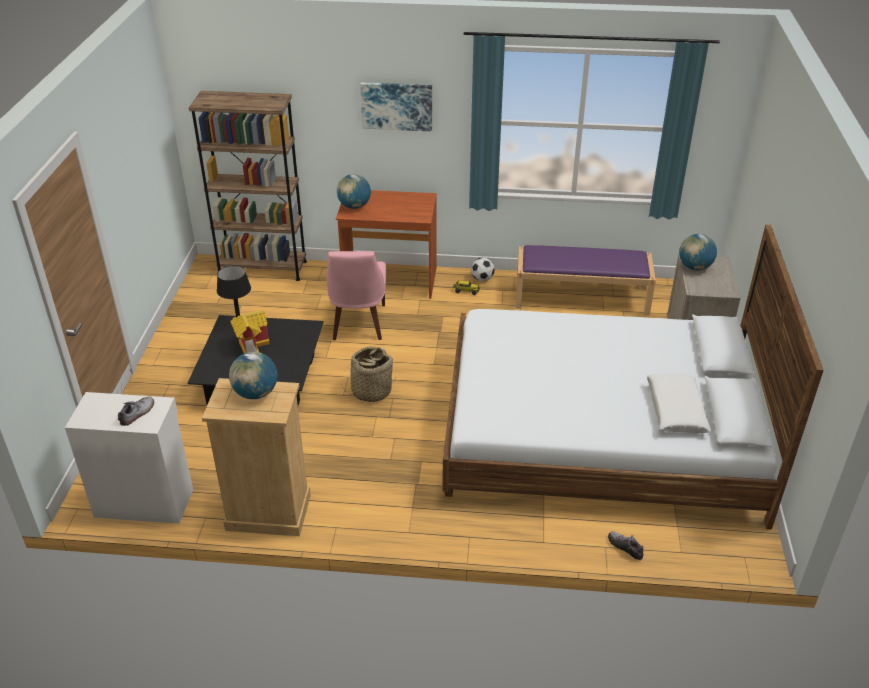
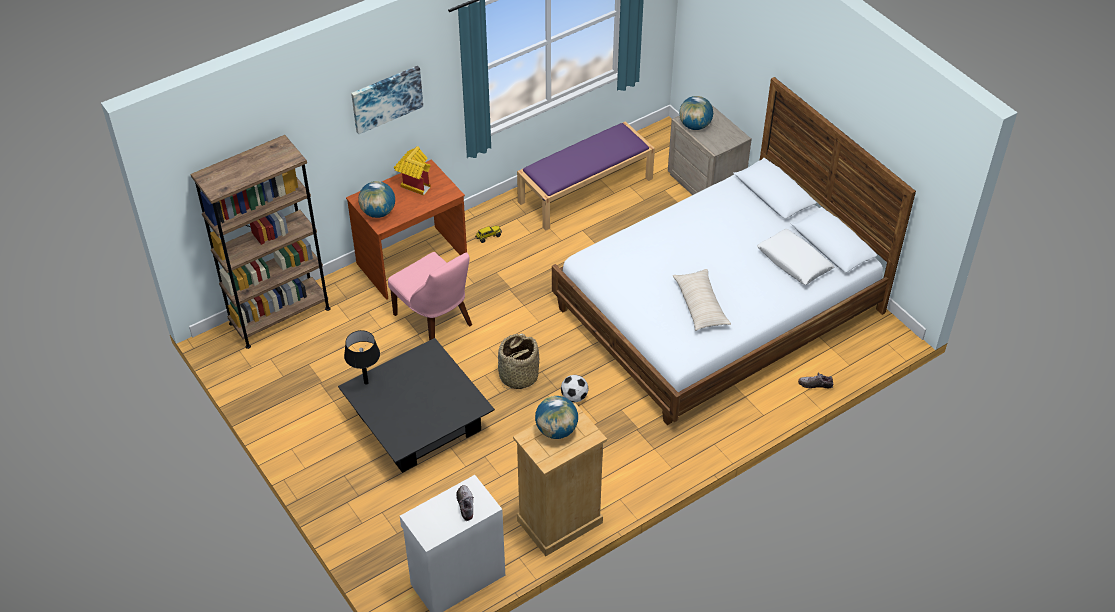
camera: 40 degrees left, 10 degrees up
toy house [230,309,270,353] -> toy house moved to [394,146,431,196]
football [471,257,495,281] -> football moved to [561,375,589,402]
none -> beige pillow [673,269,731,331]

